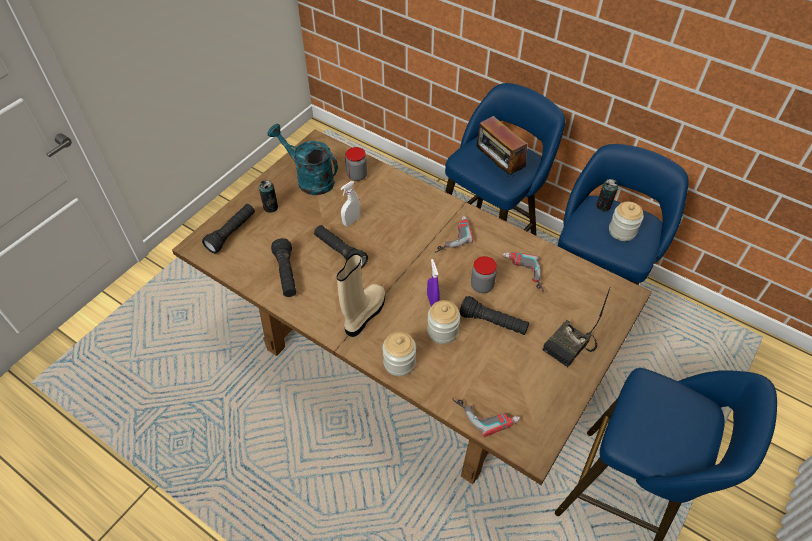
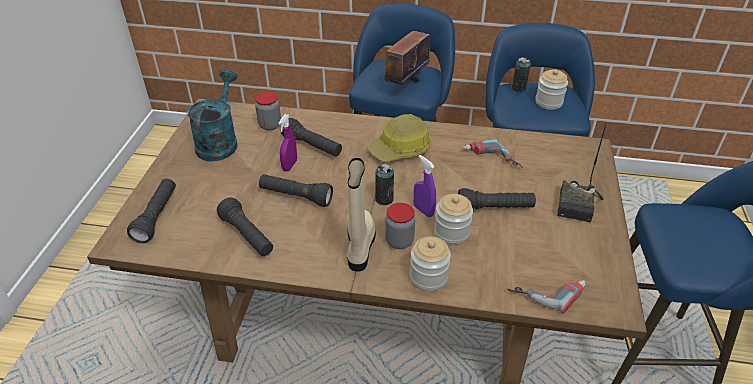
camera: 25 degrees left, 10 degrees down
can [259,180,278,213] -> can moved to [375,164,394,205]
turquoise watering can [268,124,338,195] -> turquoise watering can turned 90 degrees clockwise [188,69,237,162]
white spray bottle [341,181,360,226] -> purple spray bottle [278,114,297,172]
power drill [434,215,473,253] -> hard hat [368,114,431,162]
jar [471,256,497,293] -> jar moved to [385,203,415,249]
radio [476,116,528,177] -> radio turned 90 degrees clockwise [380,31,435,85]
none -> black flashlight [281,118,342,157]

